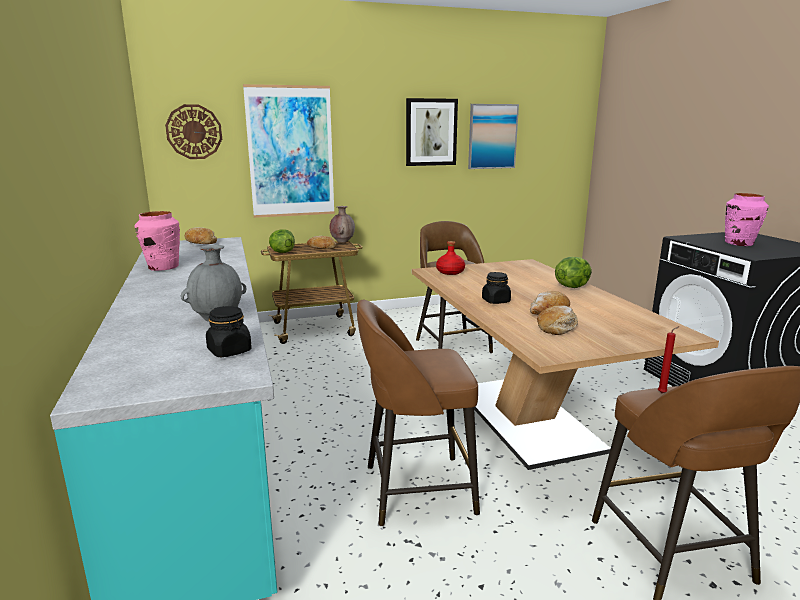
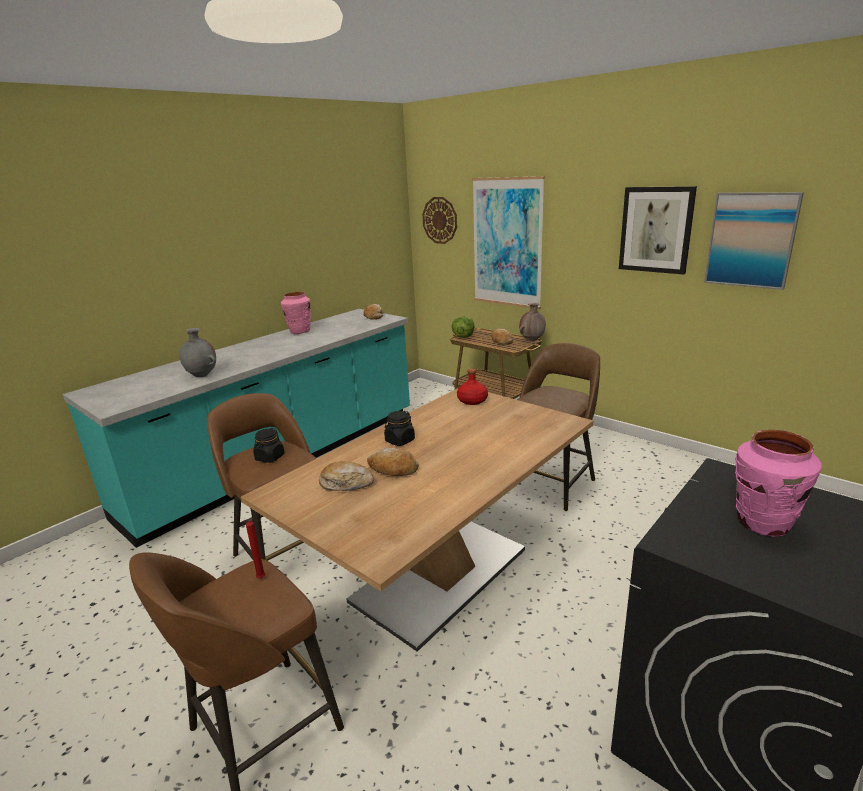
camera: 60 degrees right, 5 degrees up
black jar [206,306,252,357] -> black jar moved to [253,428,285,463]
lettuce [555,257,592,288] -> none

